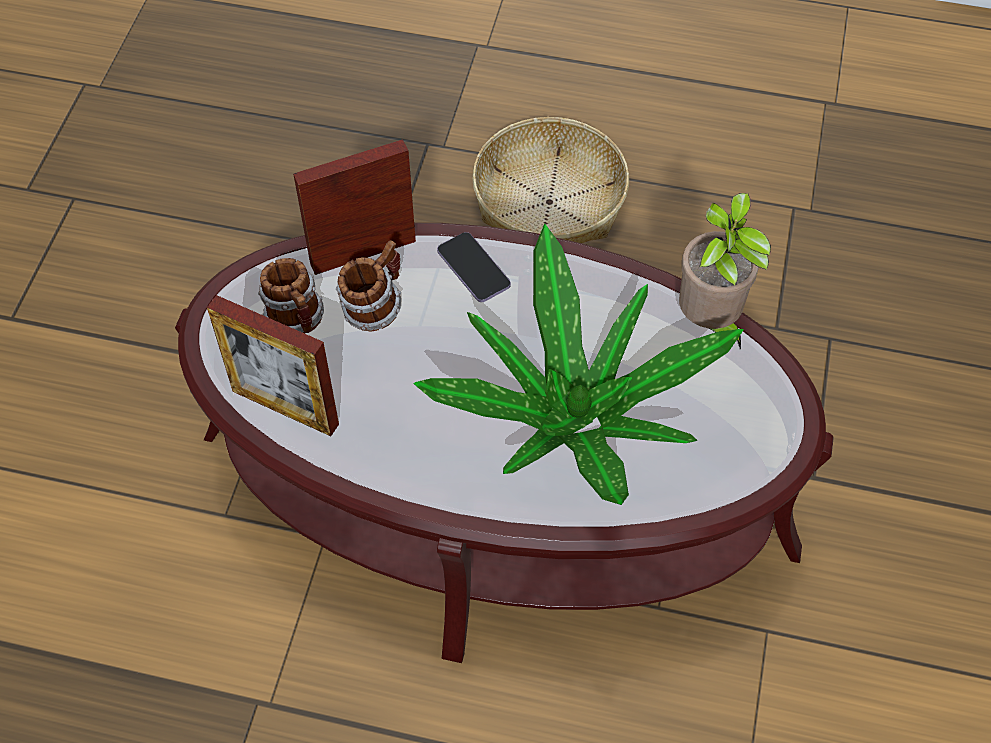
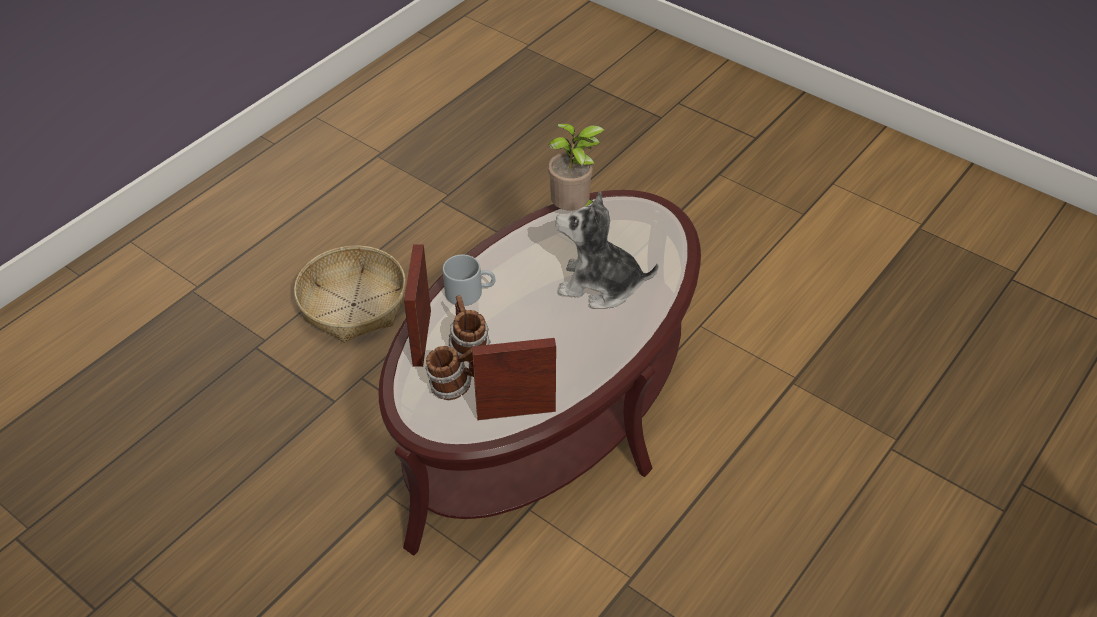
camera: 65 degrees left, 10 degrees down
picture frame [207,295,339,436] -> picture frame turned 150 degrees counterclockwise [472,338,556,420]
potted plant [413,223,744,505] -> plush toy [555,192,658,309]
phone [437,232,511,302] -> grey mug [443,254,496,306]

